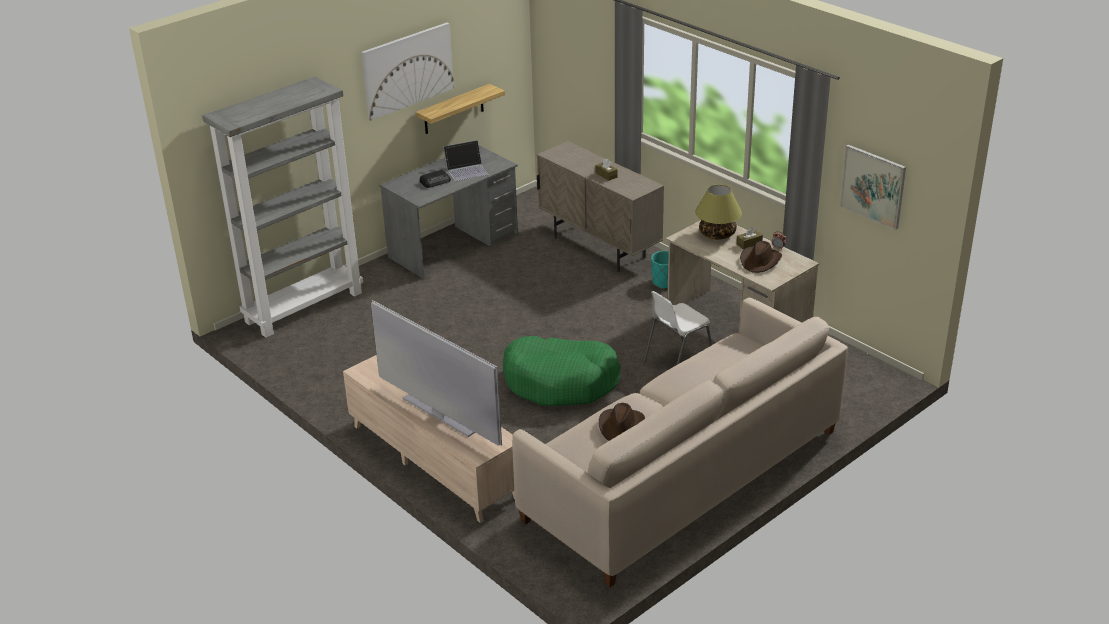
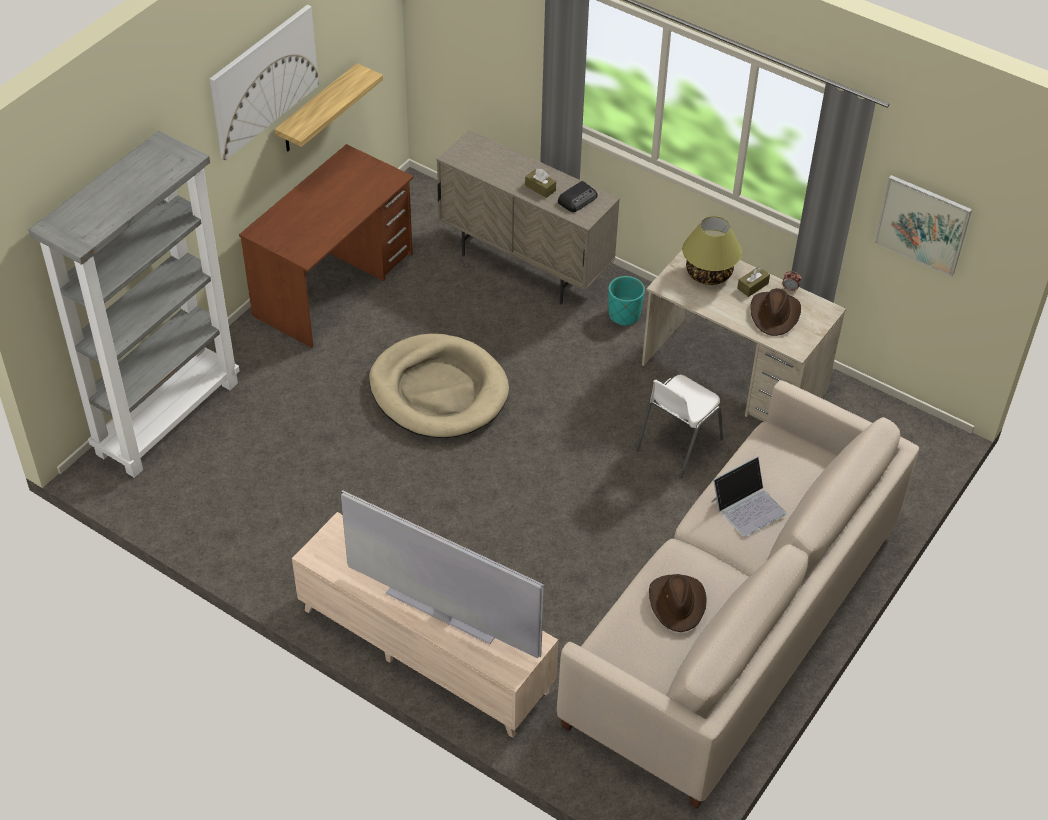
camera: 15 degrees left, 15 degrees up
grey desk [379,146,518,279] -> brown desk [239,144,413,348]
radio [419,170,451,188] -> radio moved to [558,181,598,212]
laptop [443,140,489,181] -> laptop moved to [711,456,786,537]
green dog bed [503,336,621,406] -> none
none -> beige dog bed [369,333,509,438]

